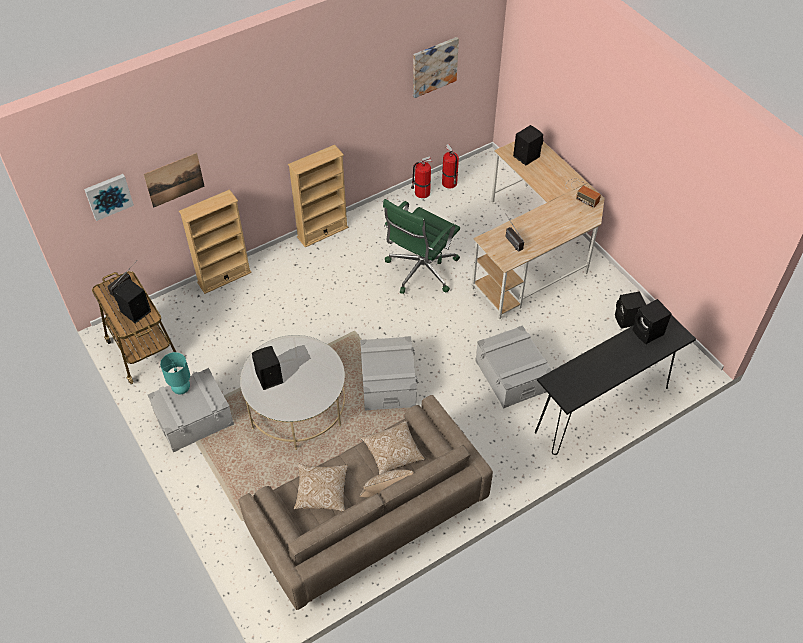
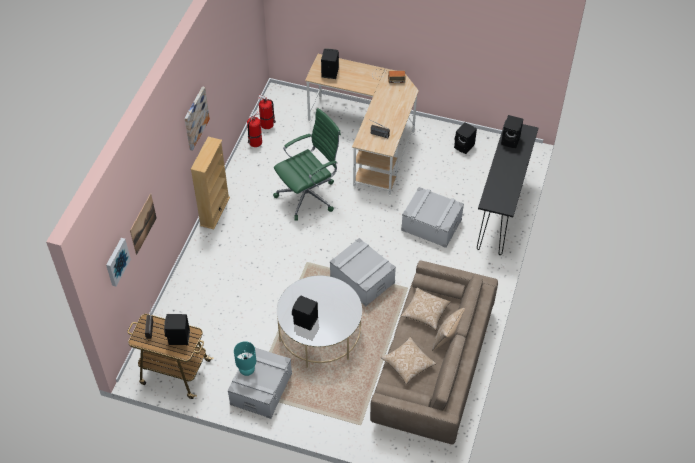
camera: 40 degrees left, 0 degrees up
beige bookcase [179,189,252,294] -> none
green office chair [383,199,460,294] -> green office chair turned 120 degrees counterclockwise [273,108,341,221]
picture [413,37,459,98] -> picture moved to [184,86,210,151]

